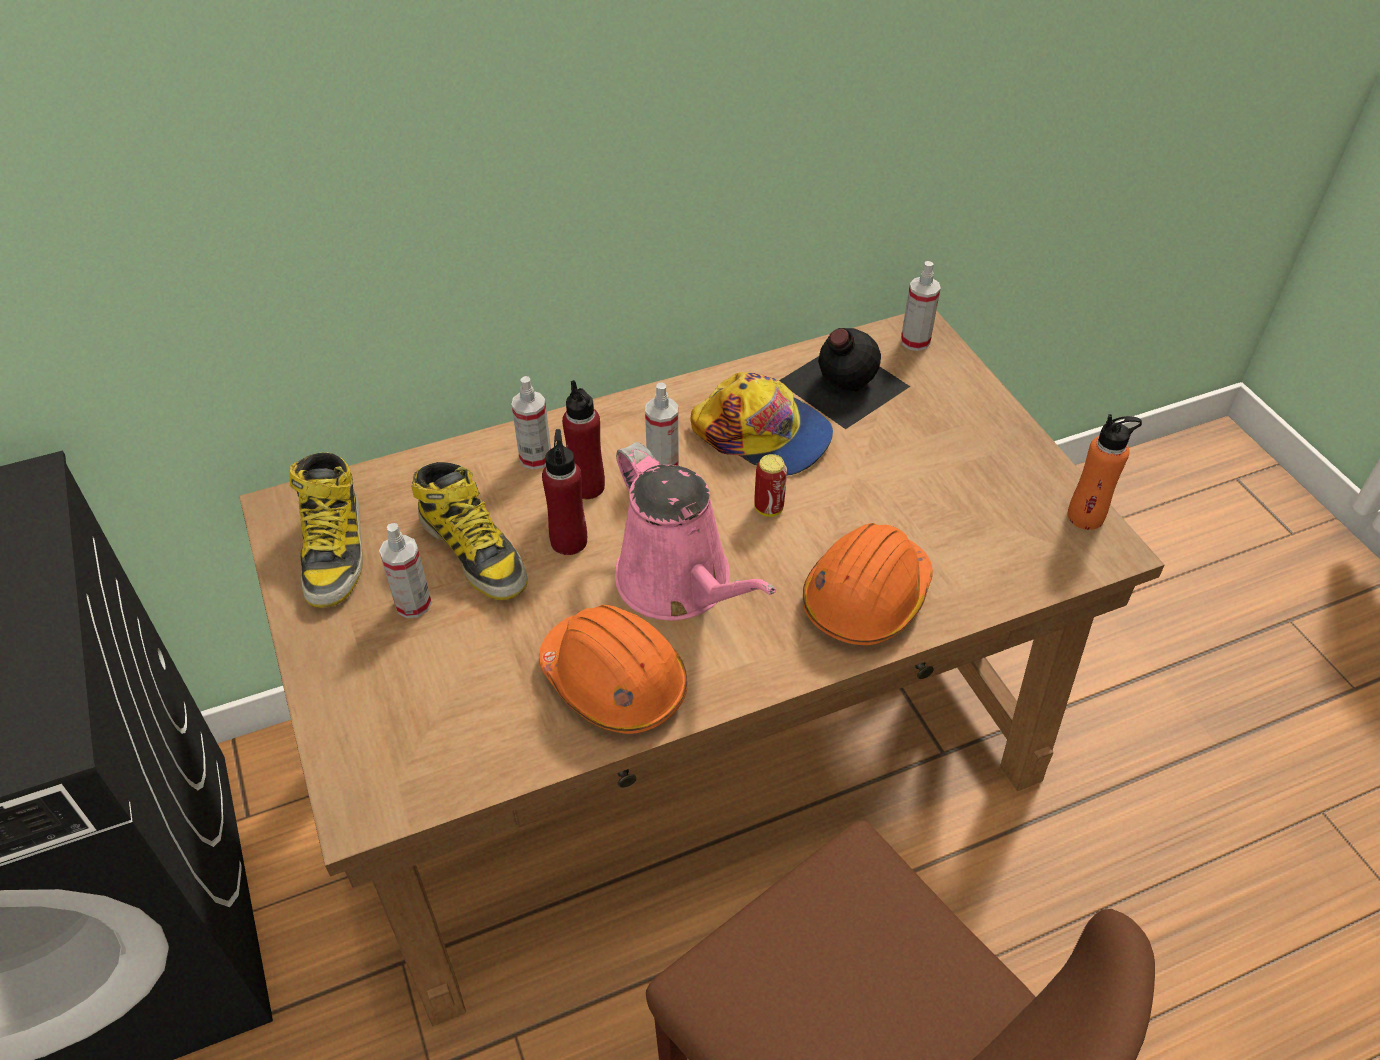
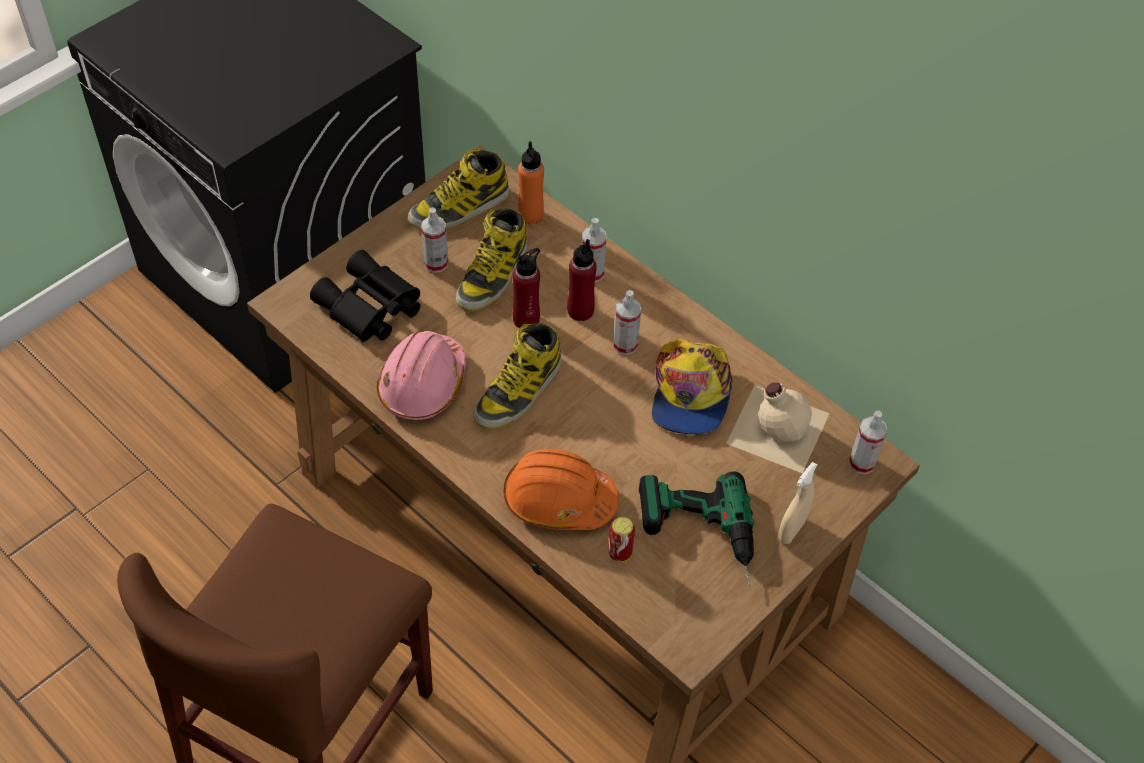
camera: 65 degrees right, 5 degrees up
orange hard hat [539,605,688,734] -> pink hard hat [376,331,467,420]
pink watering can [615,442,776,621] -> boot [473,323,562,429]
can [754,454,787,517] -> can moved to [608,517,635,563]
black bottle [779,328,911,429] -> beige bottle [726,382,830,473]
orange bottle [1067,414,1142,530] -> orange bottle moved to [518,141,544,224]
none -> black binoculars [310,250,420,342]
none -> power drill [639,471,754,586]
none -> beige spray bottle [778,462,817,544]

